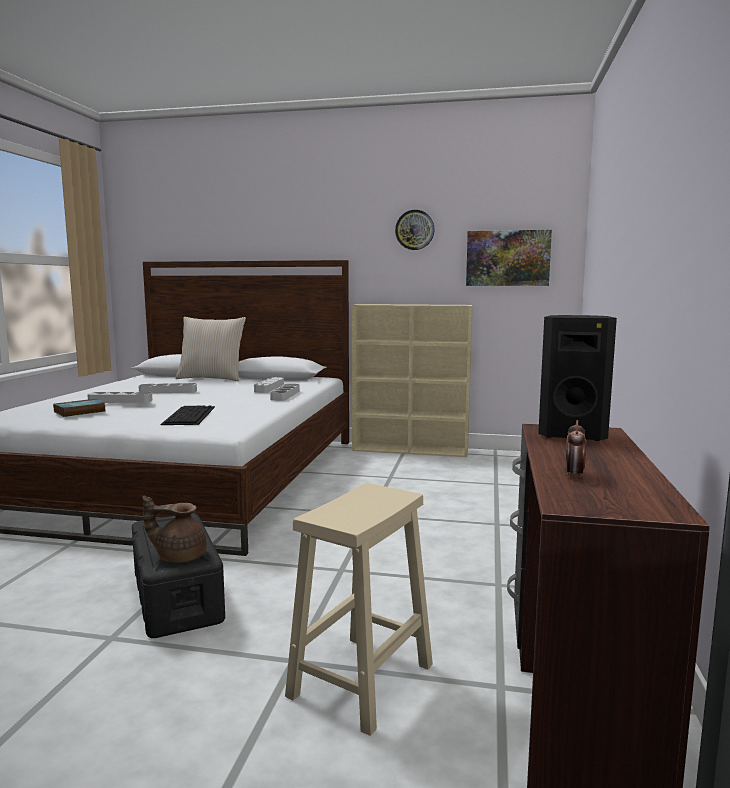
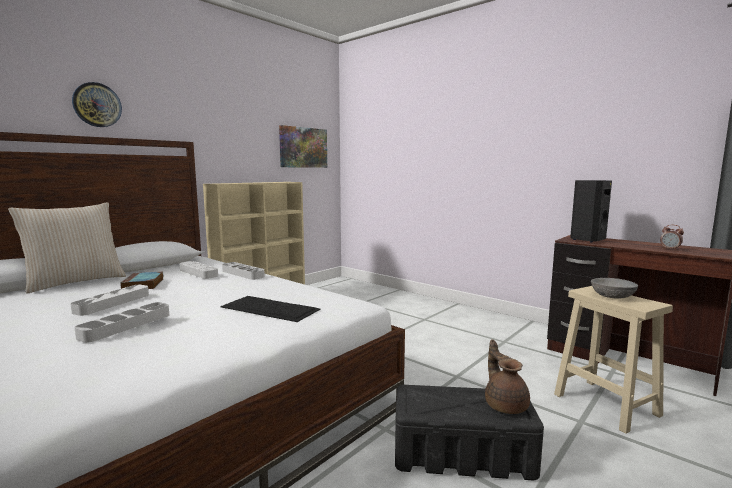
camera: 60 degrees left, 0 degrees up
book [53,399,105,417] -> book moved to [120,272,163,289]
brown teapot [142,495,207,563] -> brown teapot turned 135 degrees clockwise [485,339,530,414]
wall clock [395,210,435,250] -> wall clock moved to [72,82,122,127]
none -> grey bowl [591,278,638,299]

